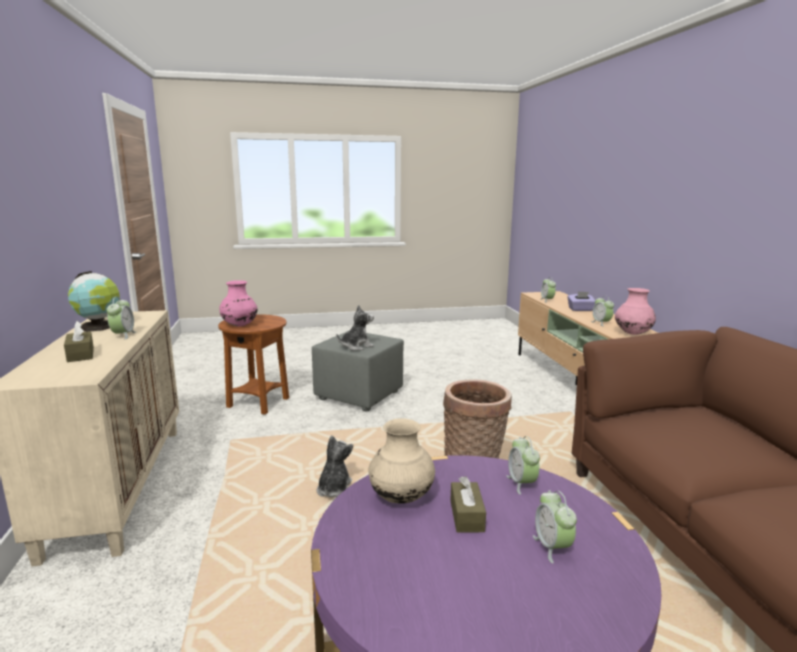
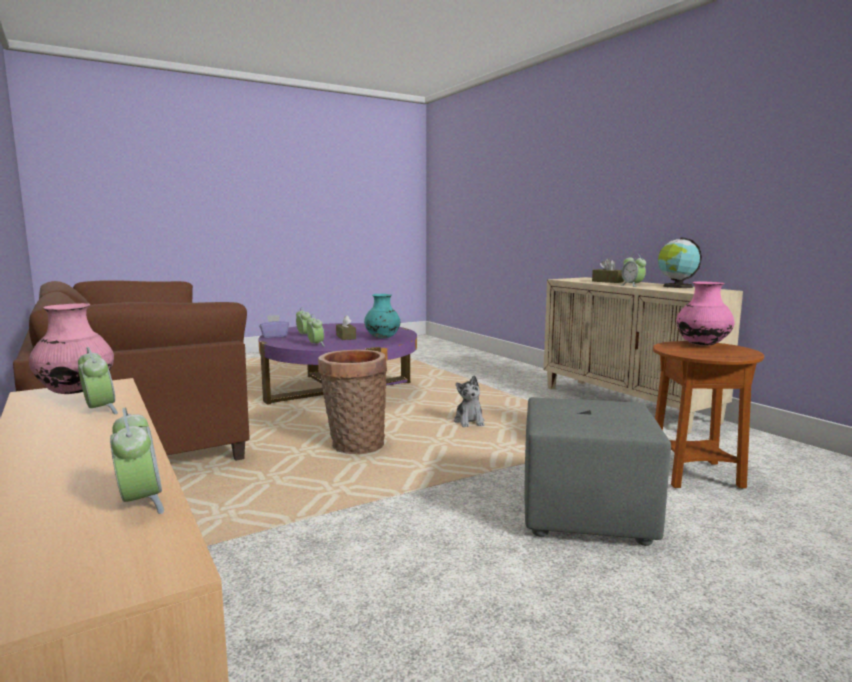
camera: 160 degrees right, 5 degrees down
plush toy [336,305,374,351] -> none
beige vase [368,418,435,504] -> turquoise vase [364,294,400,338]
purple tissue box [568,291,595,311] -> purple tissue box moved to [259,315,289,338]

